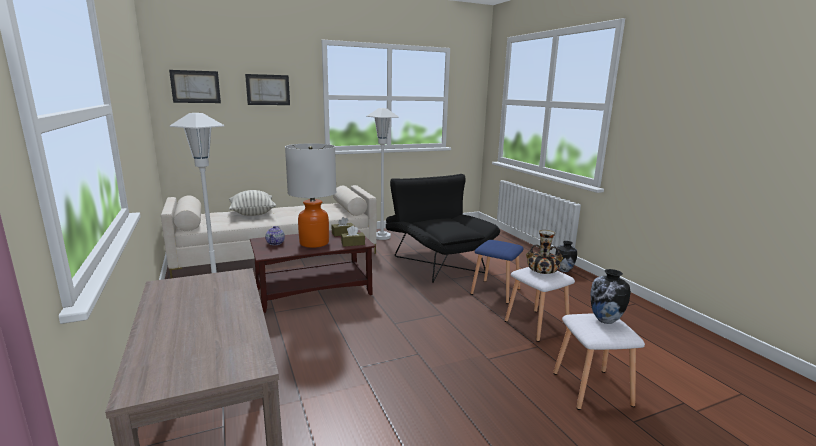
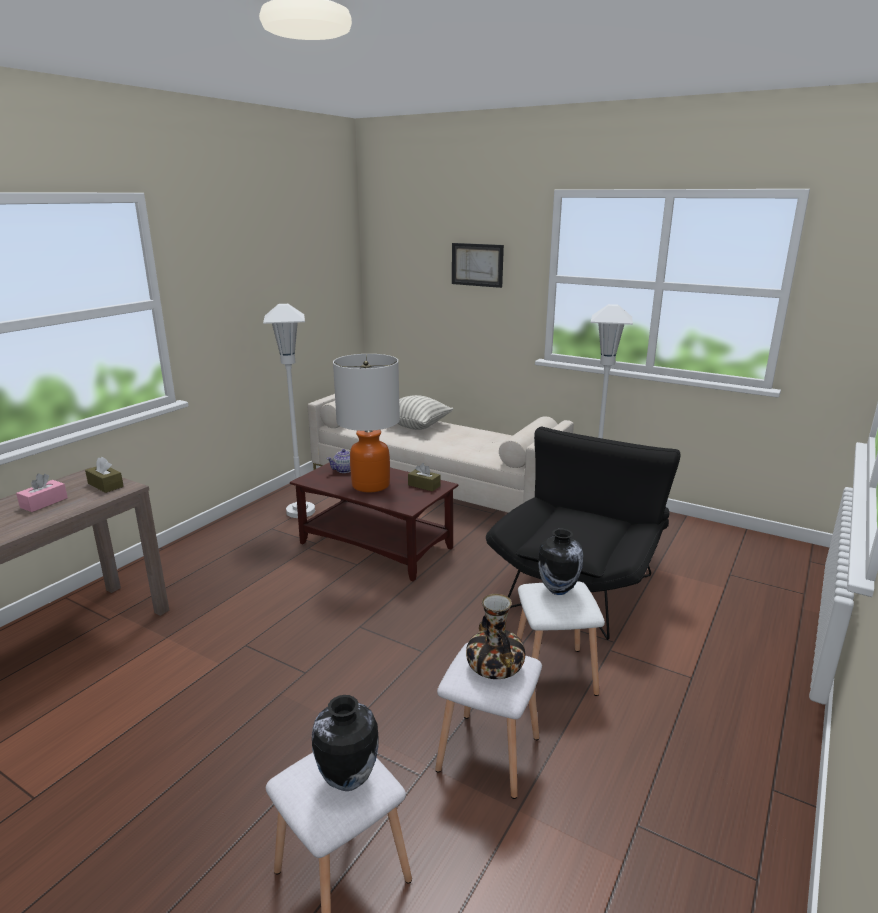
camera: 55 degrees right, 5 degrees up
picture [169,70,221,103] -> none
brown tissue box [341,226,365,247] -> brown tissue box moved to [85,457,124,493]
blue stool [470,240,524,304] -> white stool [517,581,605,696]
vase [555,241,577,272] -> vase moved to [538,529,583,595]
none -> pink tissue box [16,474,68,512]

